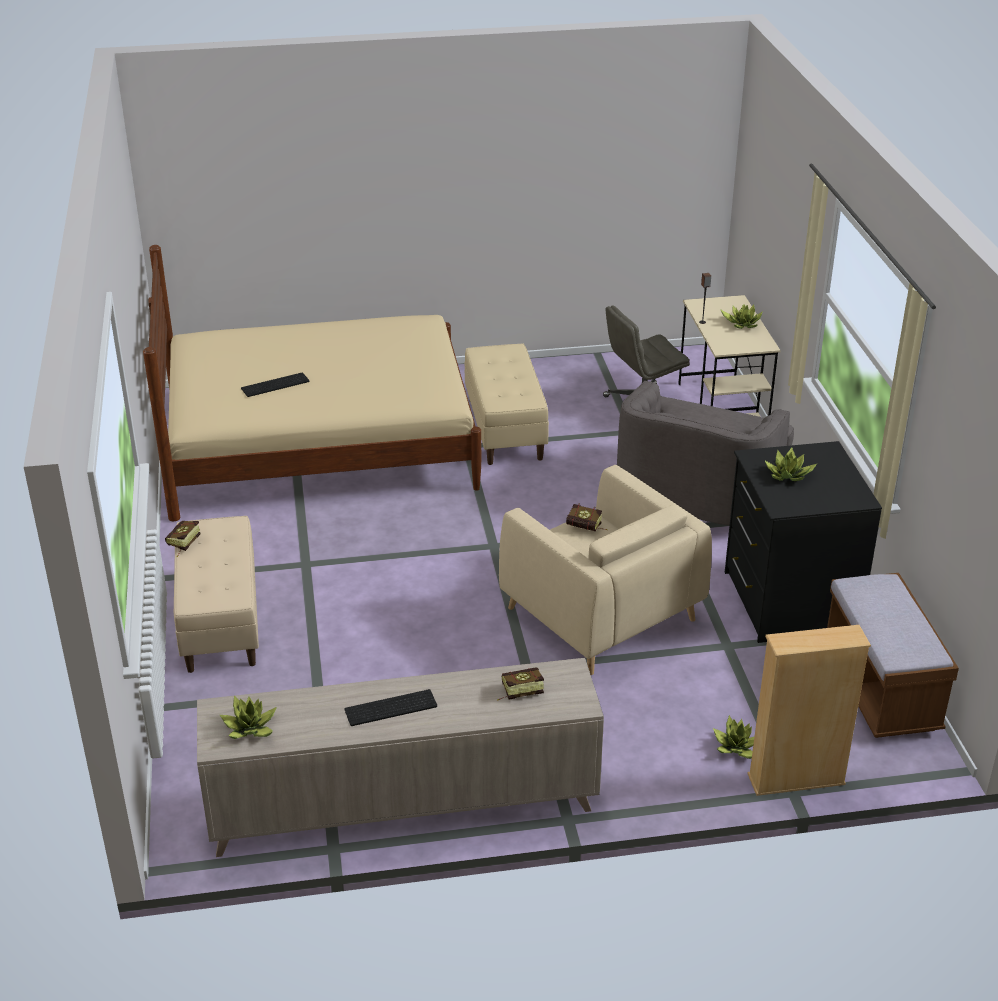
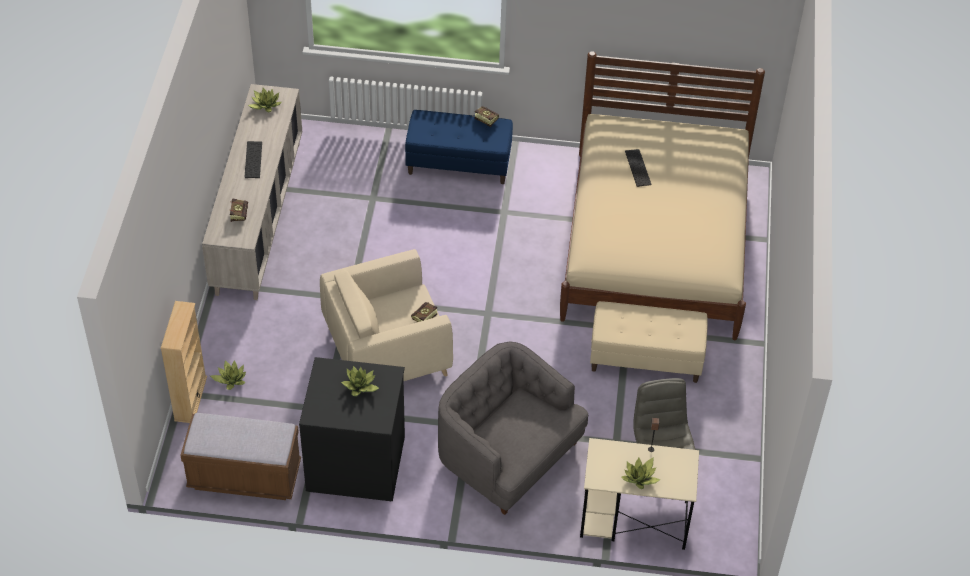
camera: 105 degrees right, 15 degrees up
beige bench [174,516,259,673] -> blue bench [405,110,513,184]

